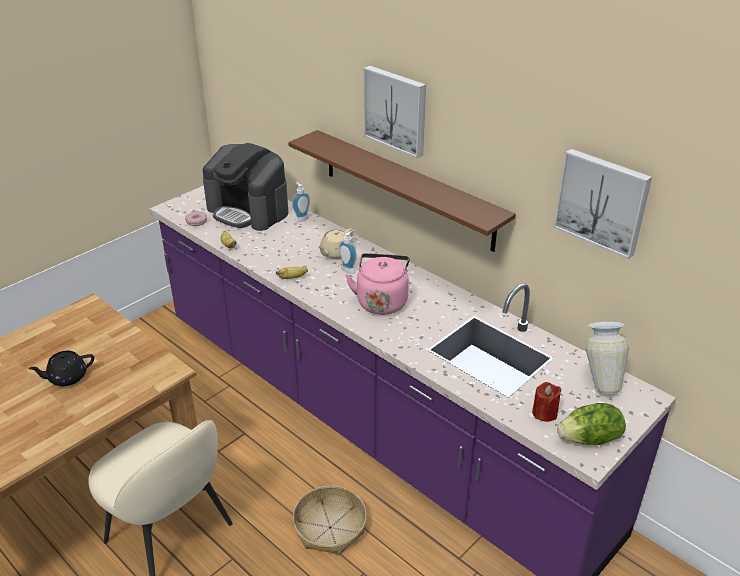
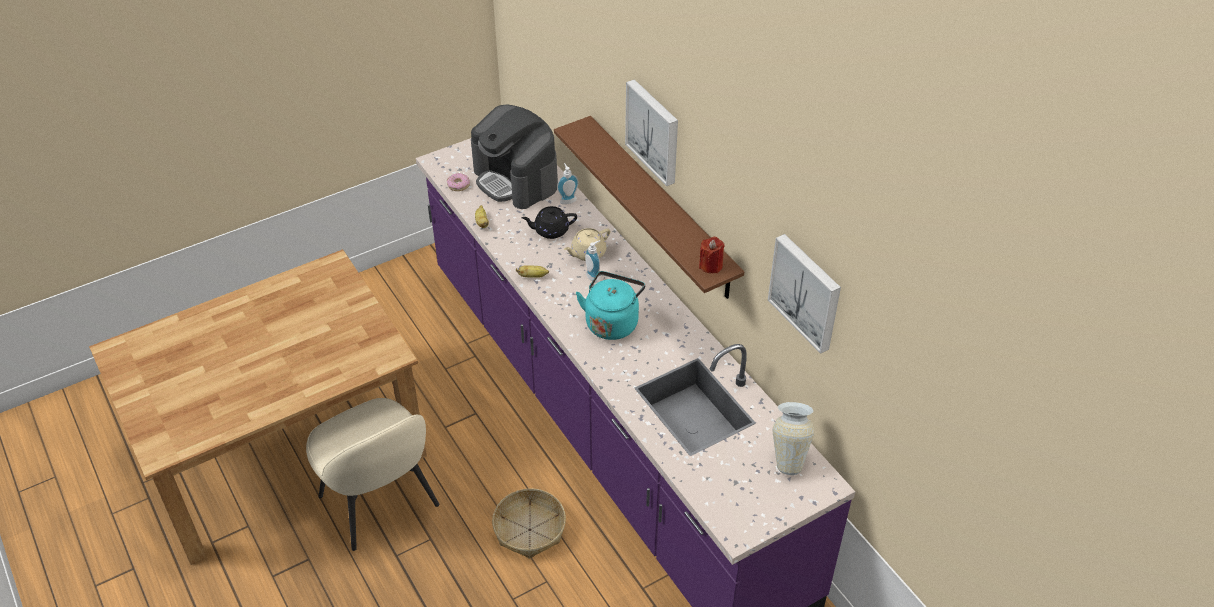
camera: 15 degrees right, 10 degrees up
black teapot [28,350,94,386] -> black teapot moved to [521,206,577,239]
pink kettle [345,253,410,315] -> turquoise kettle [576,271,645,340]
red candle [532,382,562,422] -> red candle moved to [699,237,725,274]
lettuce [557,403,626,445] -> none

